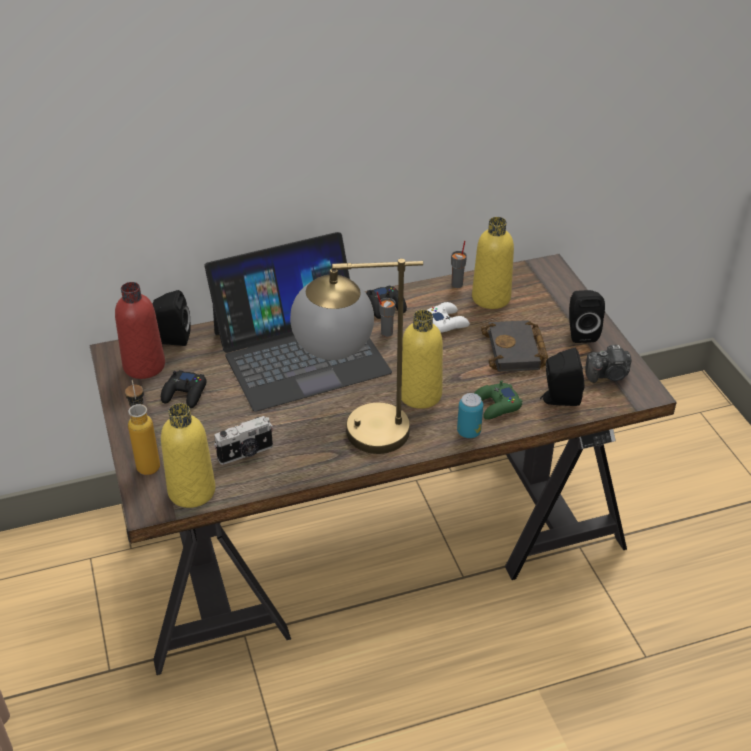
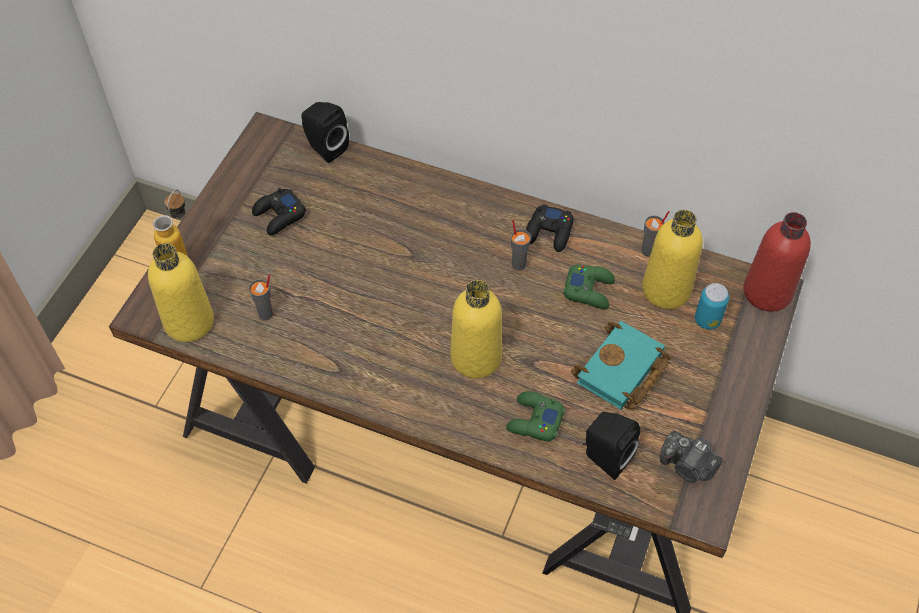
camera: 40 degrees right, 15 degrees up
red bottle [115,282,165,379] -> red bottle moved to [744,212,811,312]
laptop [204,232,392,411] -> none
camera [214,416,273,465] -> grey cup [249,274,273,320]
table lamp [290,259,423,454] -> none
white game controller [428,302,470,333] -> green game controller [563,265,615,309]
can [457,393,483,438] -> can moved to [695,283,729,330]
black book [481,320,548,372] -> turquoise book [571,320,672,410]
black speaker [569,290,605,343] -> none

